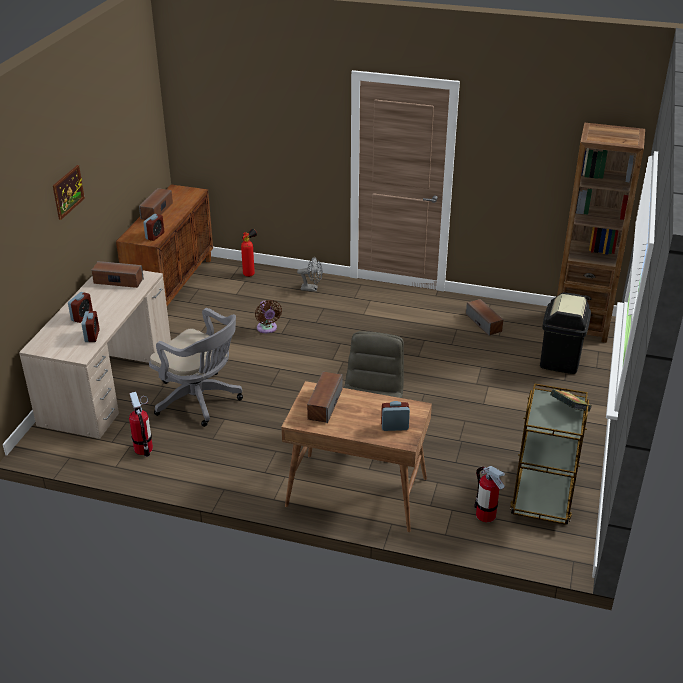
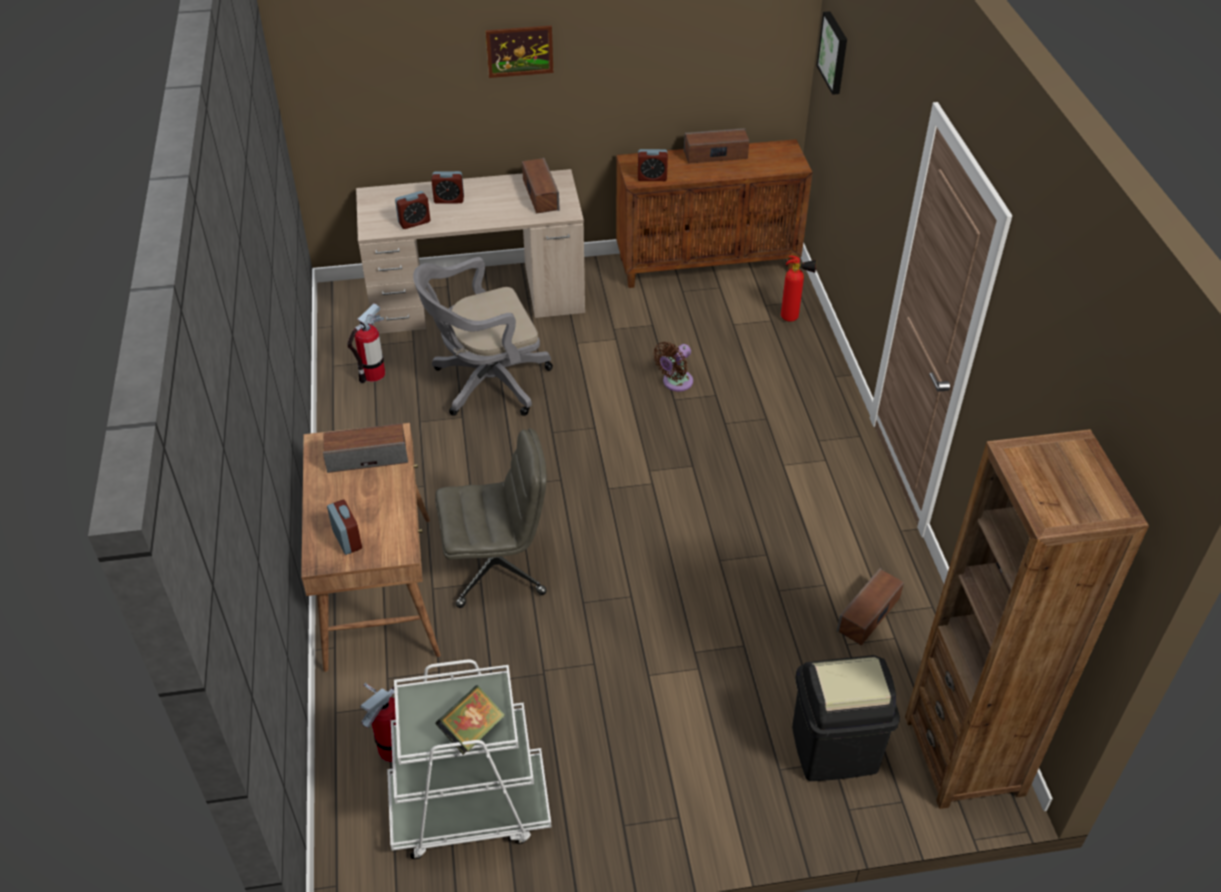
camera: 65 degrees right, 10 degrees up
grey office chair [149,308,243,427] -> grey office chair turned 60 degrees clockwise [413,257,553,416]
grey fan [297,257,323,292] -> none
brown cart [510,383,589,525] -> white cart [387,659,552,859]
none -> picture [816,11,847,95]

